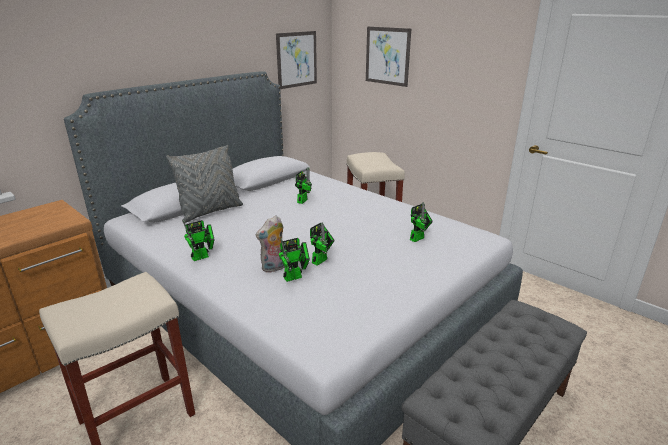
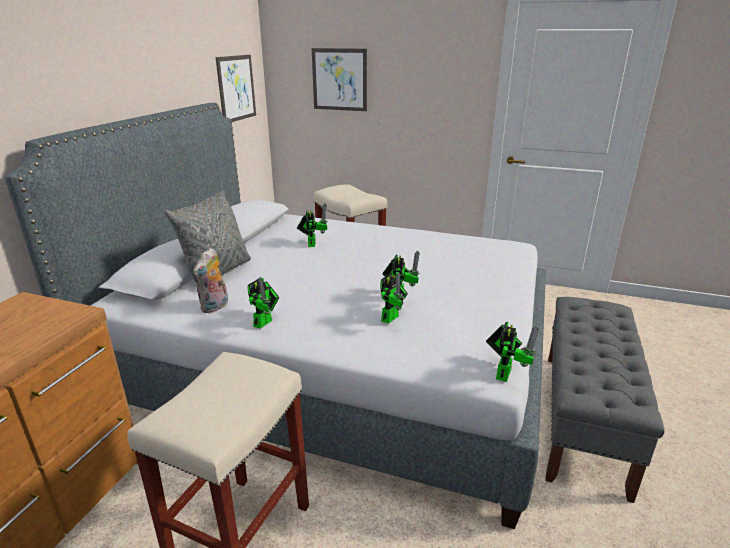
camera: 25 degrees left, 0 degrees up
plush toy [256,216,285,273] -> plush toy moved to [193,248,228,313]
toy robot [410,202,433,242] -> toy robot moved to [486,322,539,382]

